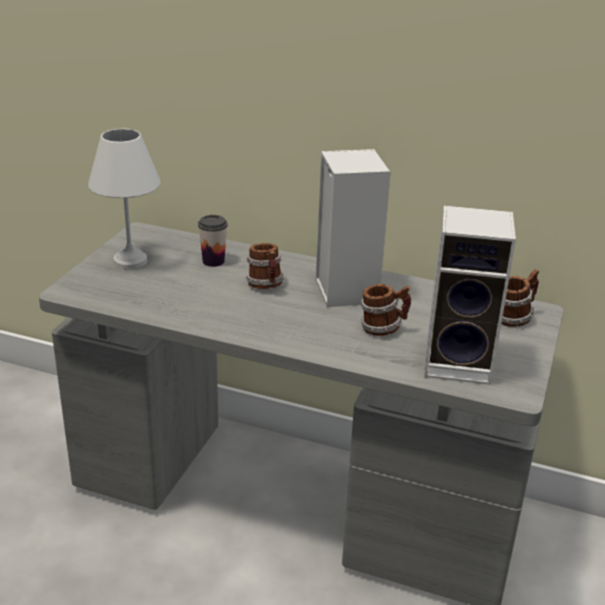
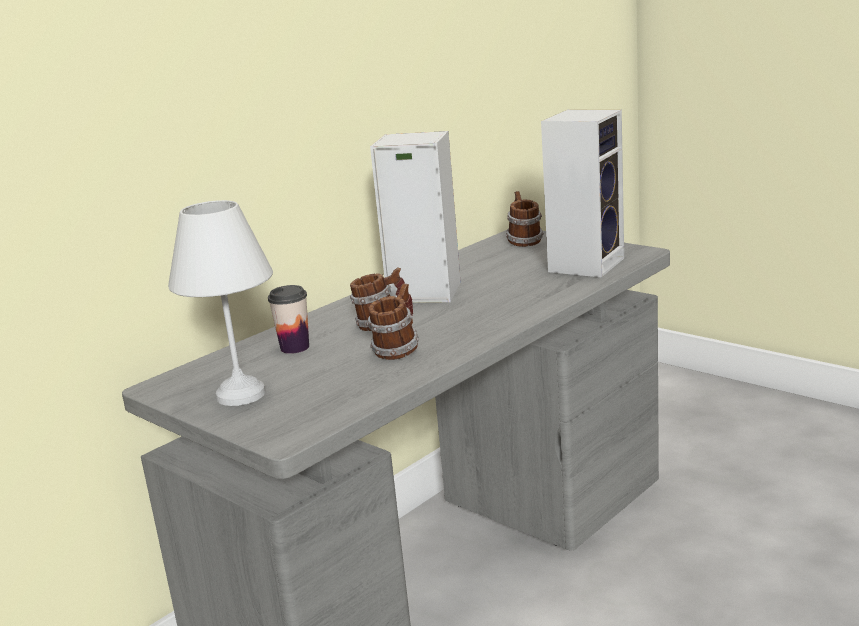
camera: 65 degrees left, 10 degrees down
mug [361,284,411,336] -> mug moved to [367,284,419,360]

